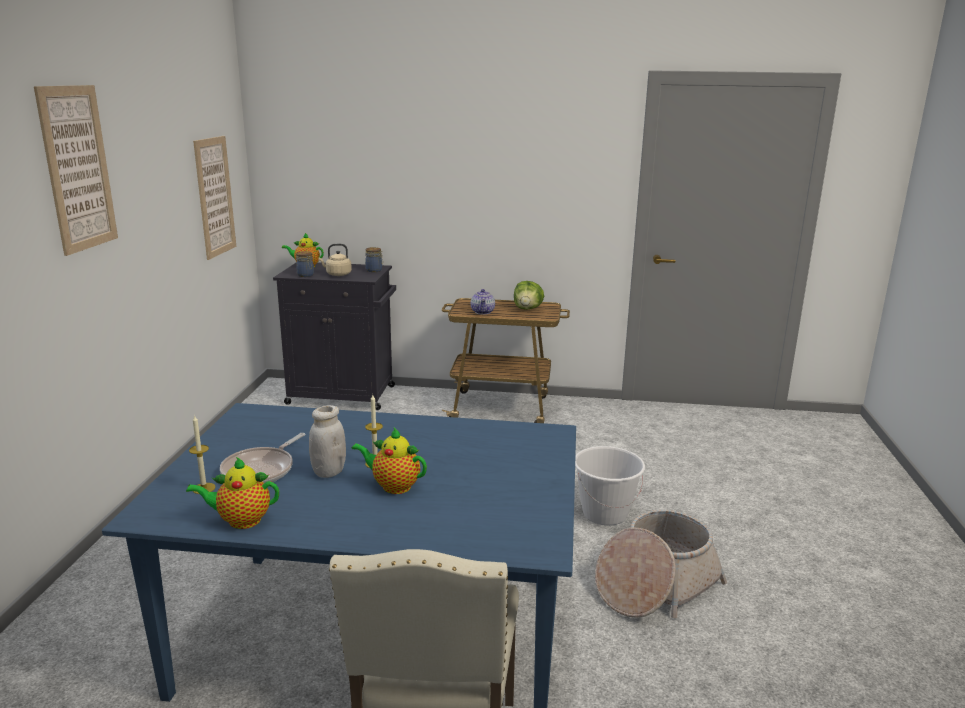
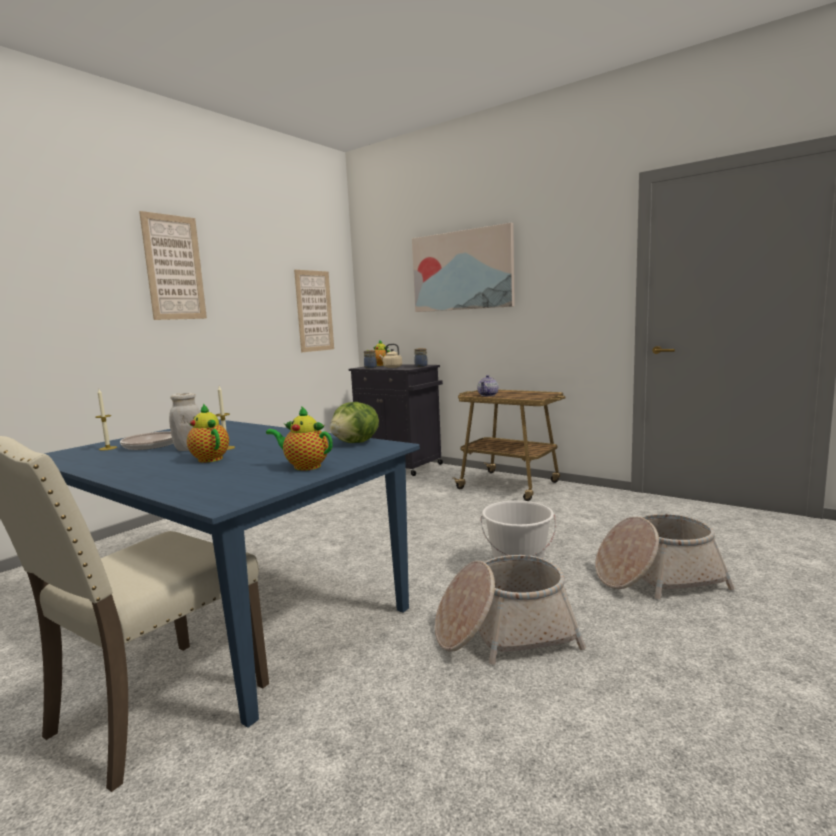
camera: 30 degrees right, 10 degrees down
teapot [186,457,279,529] -> teapot moved to [266,406,333,471]
lettuce [514,281,544,310] -> lettuce moved to [330,402,379,443]
none -> picture [412,223,515,312]
none -> basket [595,514,735,599]

